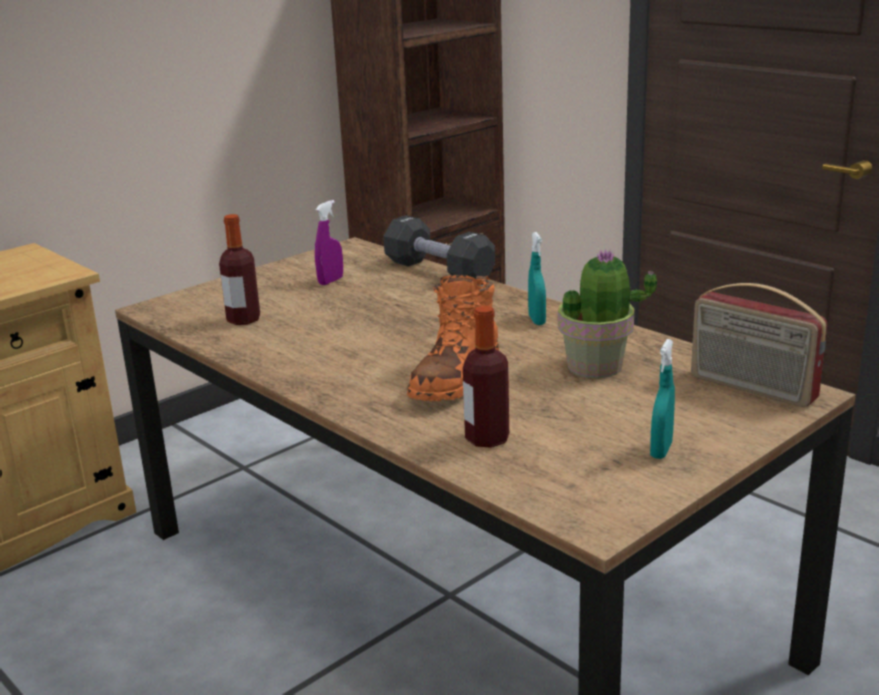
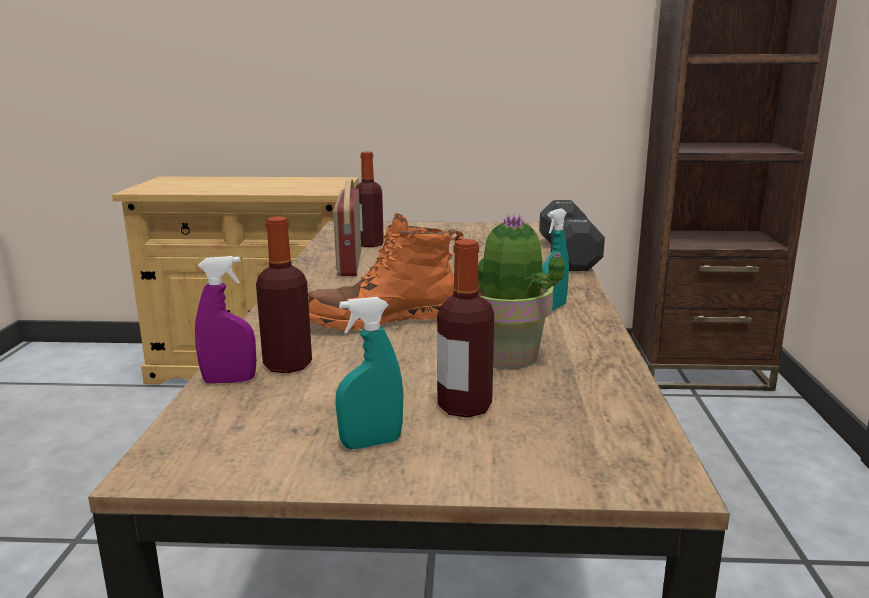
camera: 45 degrees right, 5 degrees down
purple spray bottle [315,200,343,285] -> purple spray bottle moved to [195,256,256,384]
radio [691,283,827,407] -> radio moved to [333,179,361,276]
none -> bottle [437,239,494,418]

